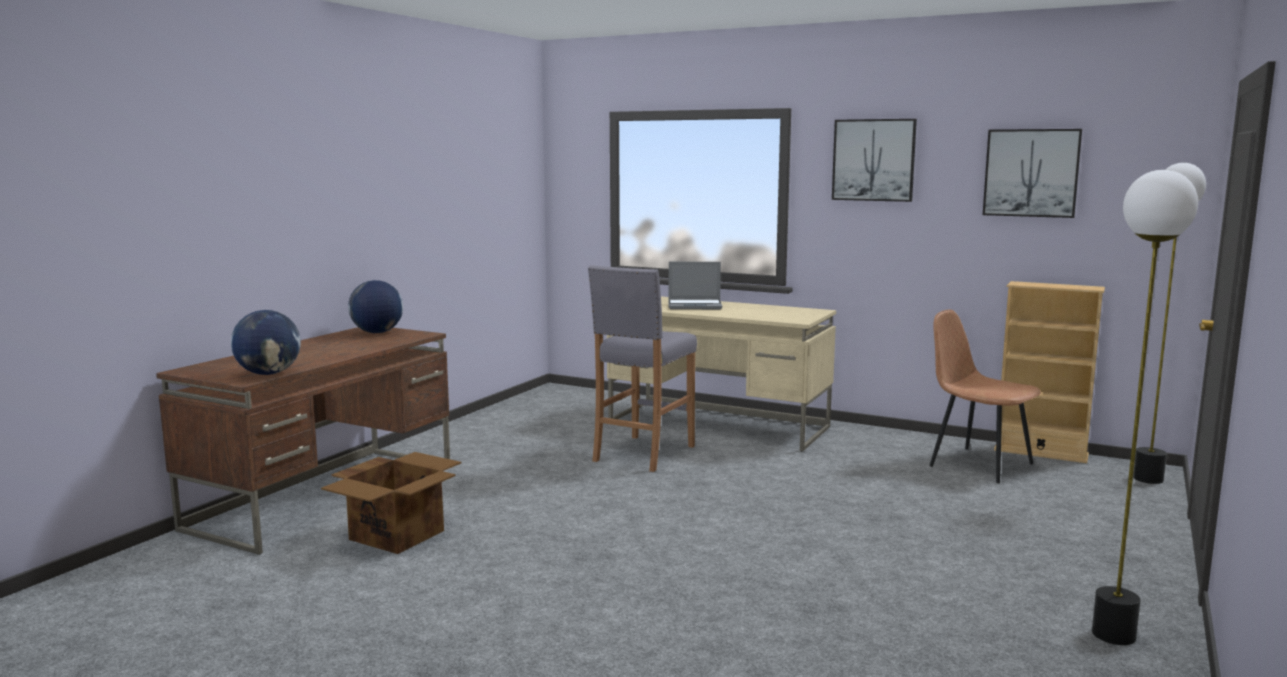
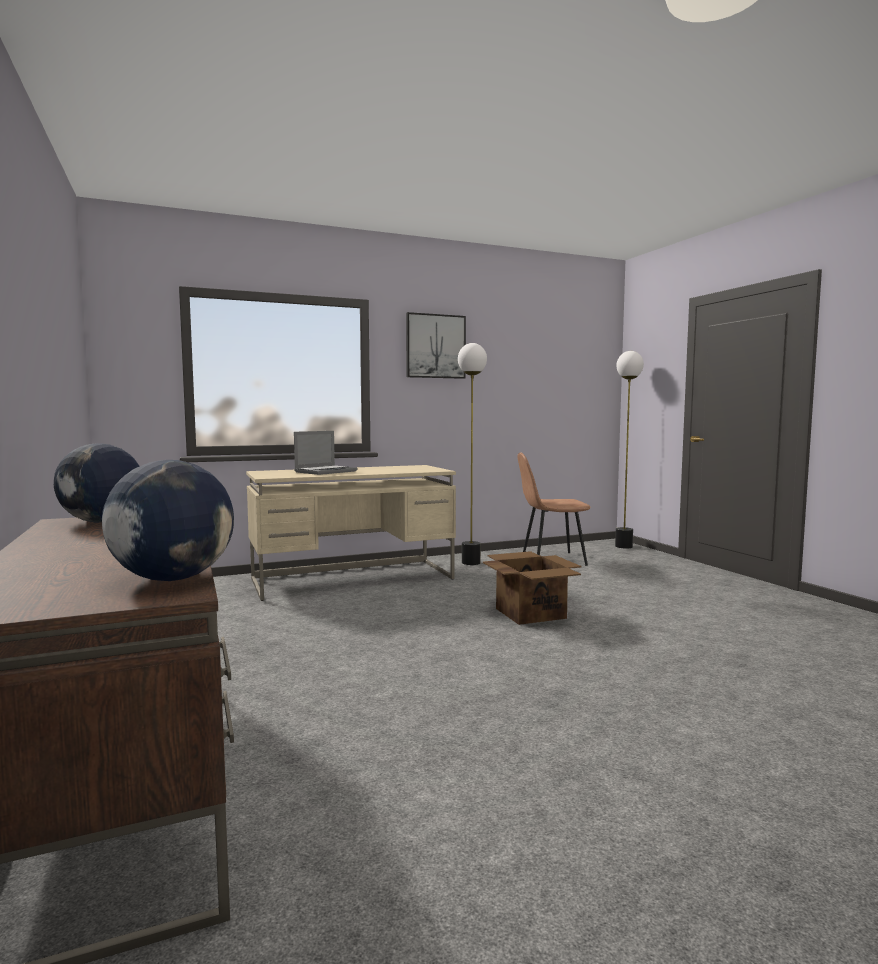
camera: 50 degrees left, 5 degrees down
cardboard box [321,452,461,554] -> cardboard box moved to [483,551,582,625]
grey stool [588,265,697,472] -> none
picture [983,129,1082,218] -> none
beige bookcase [994,281,1105,463] -> none
floor lamp [1092,170,1198,645] -> floor lamp moved to [458,343,487,565]

